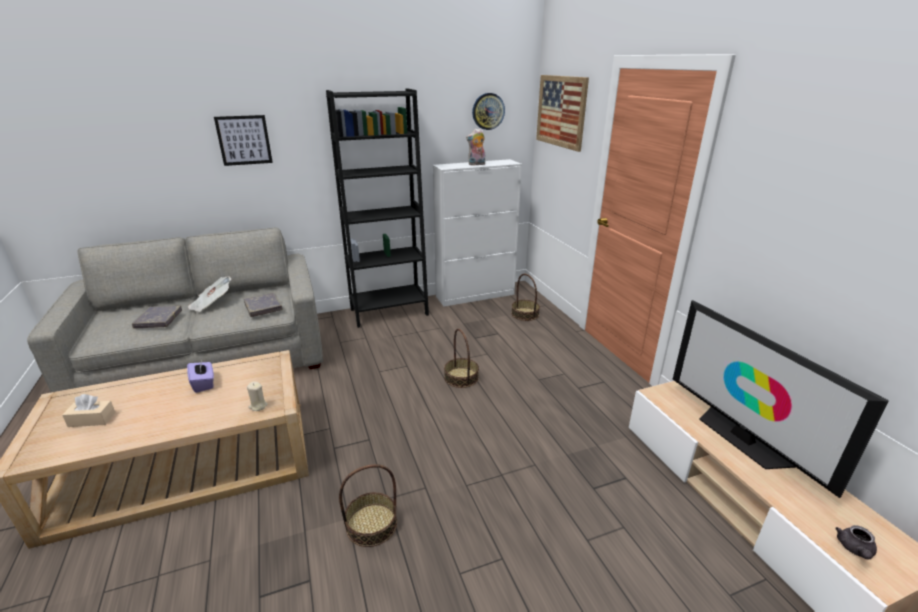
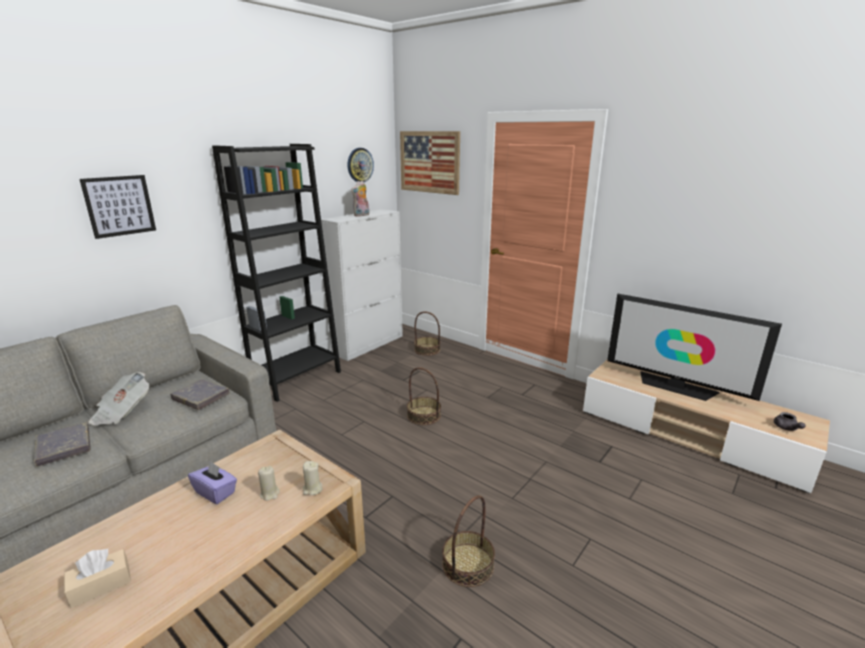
camera: 30 degrees left, 5 degrees down
none -> beige candle [258,466,280,501]

